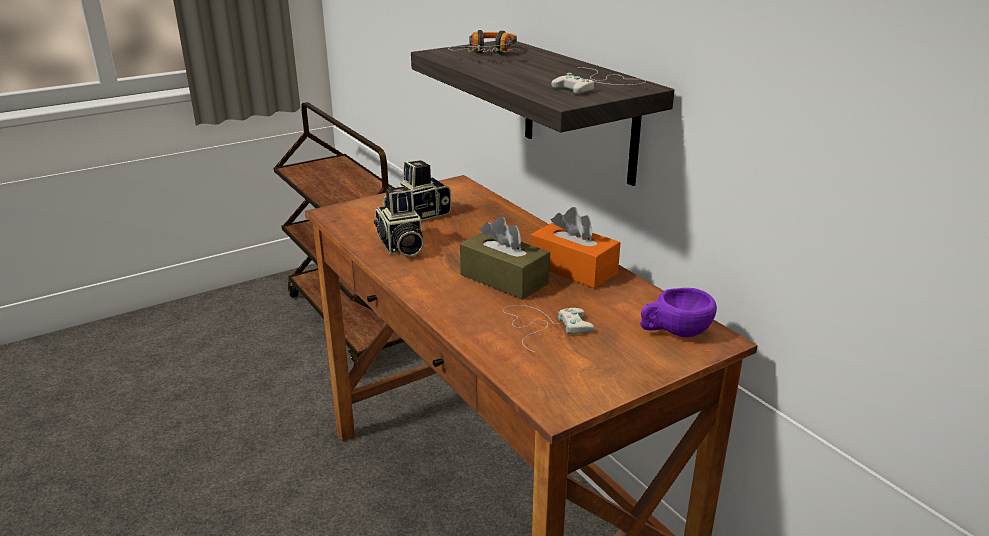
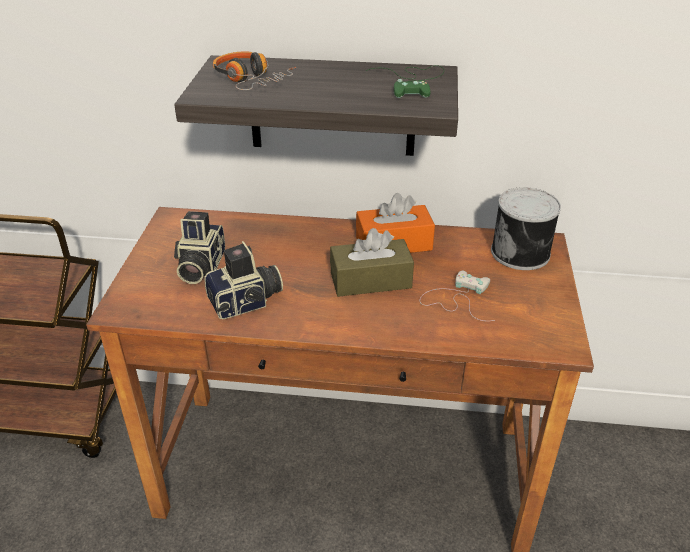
camera: 50 degrees left, 10 degrees up
camera [374,186,424,257] -> camera turned 45 degrees counterclockwise [204,241,283,319]
white game controller [551,67,646,94] -> green game controller [366,66,444,98]
purple cup [640,288,717,337] -> can [491,187,561,270]

